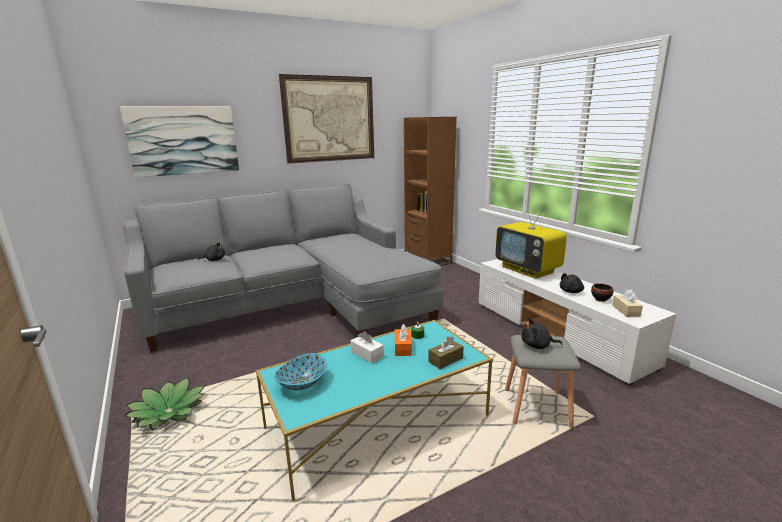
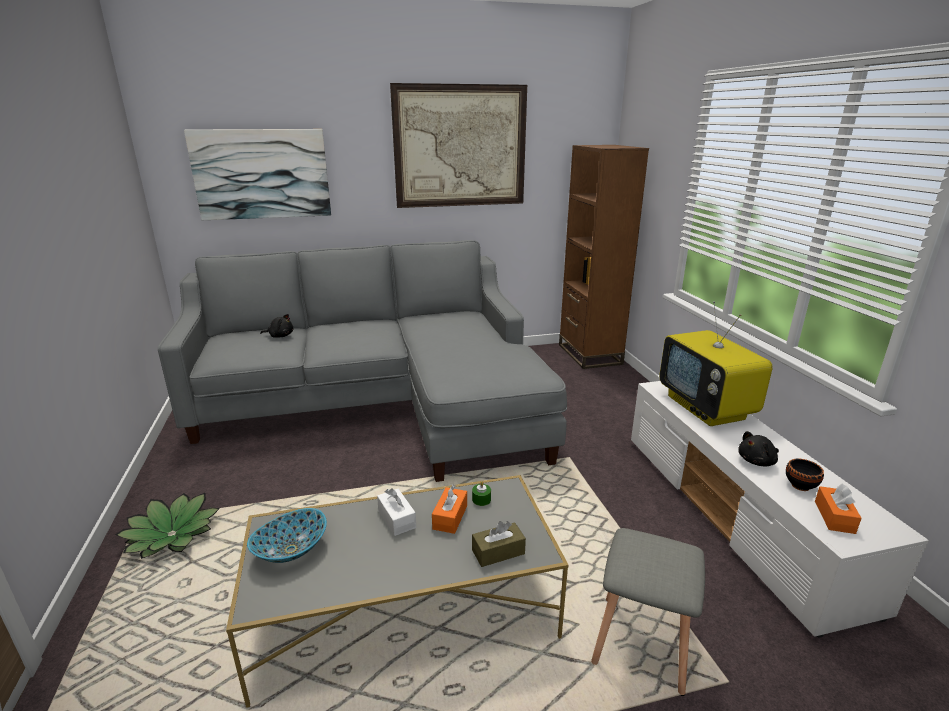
camera: 15 degrees right, 5 degrees up
turquoise coffee table [256,320,493,502] -> grey coffee table [226,475,568,708]
black plush toy [522,318,562,349] -> none
beige tissue box [612,289,643,317] -> orange tissue box [815,483,862,534]

